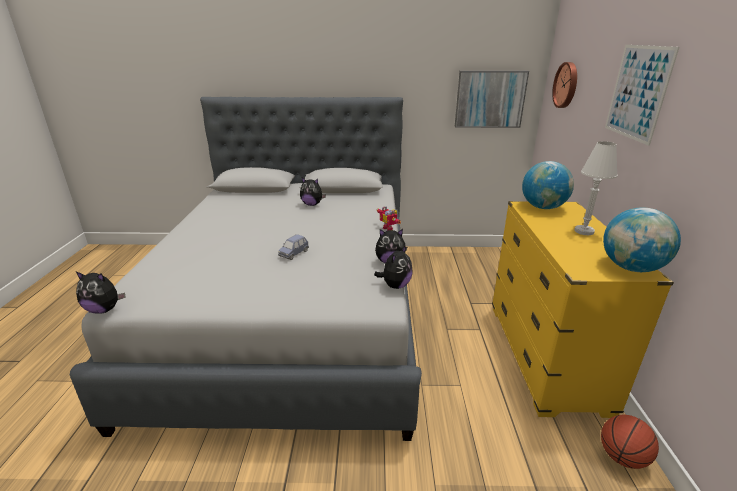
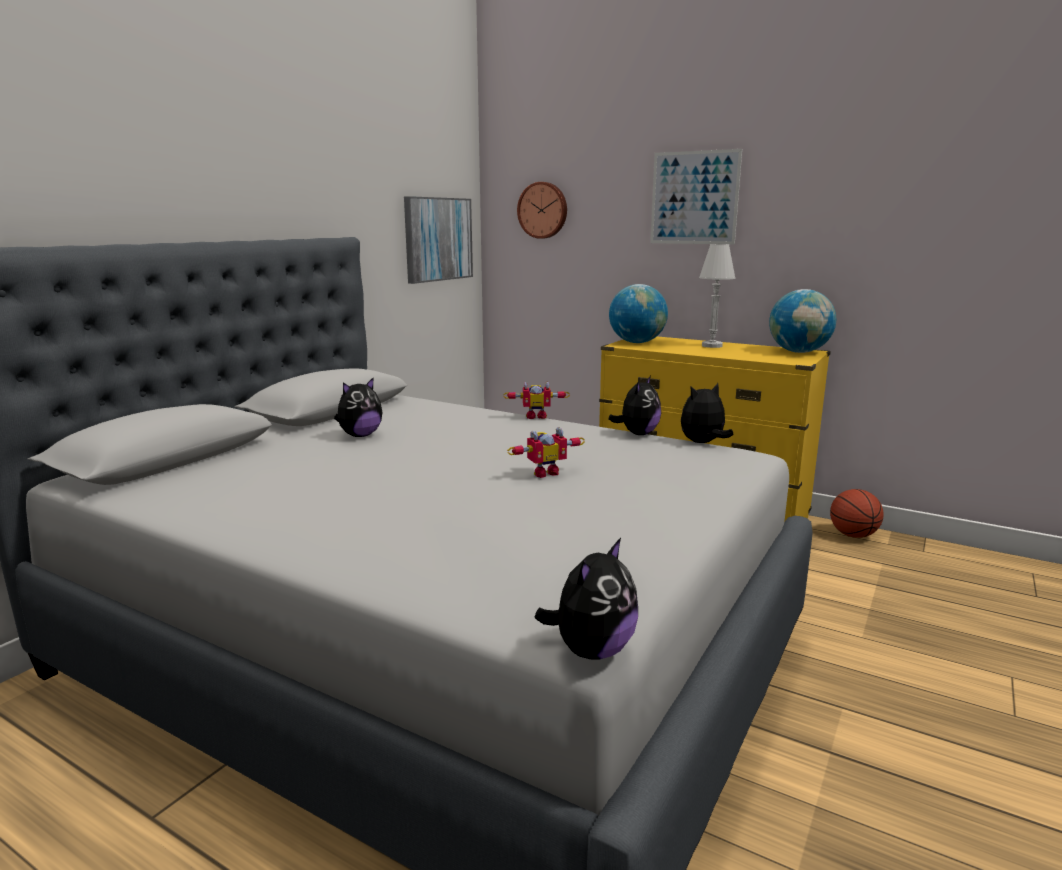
camera: 60 degrees left, 10 degrees down
blue toy car [278,234,309,260] -> toy robot [507,427,585,478]
plush toy [374,245,413,289] -> plush toy turned 90 degrees counterclockwise [681,383,734,443]

